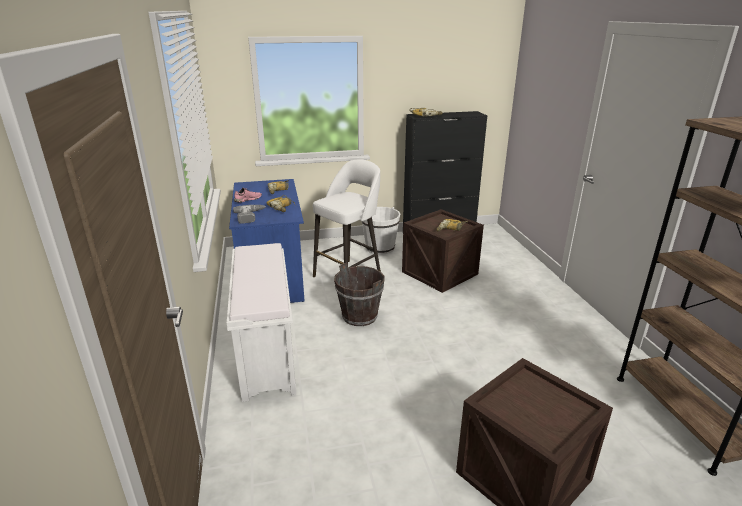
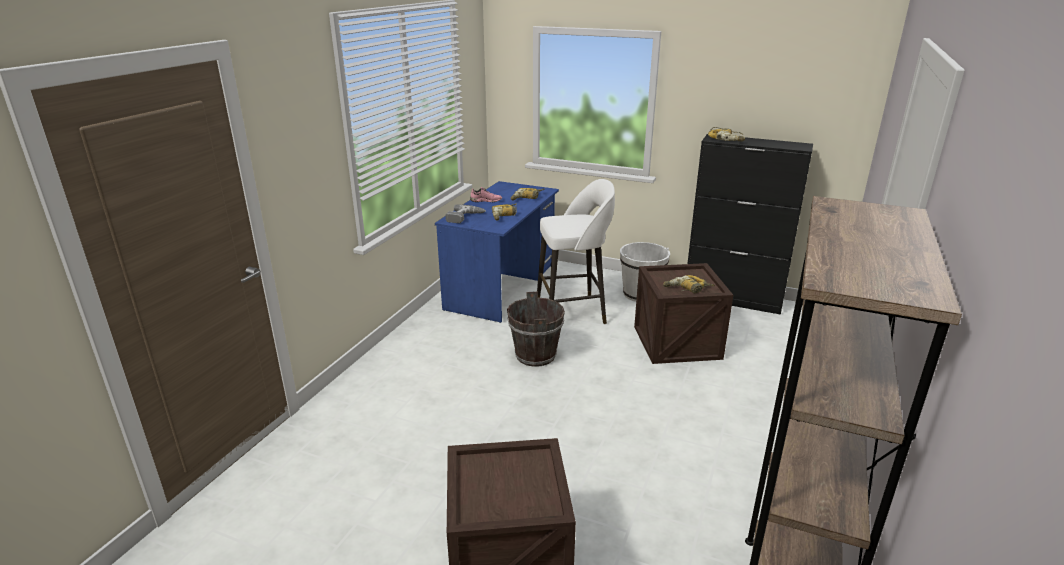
camera: 35 degrees right, 0 degrees up
white bench [227,243,296,402] -> none

